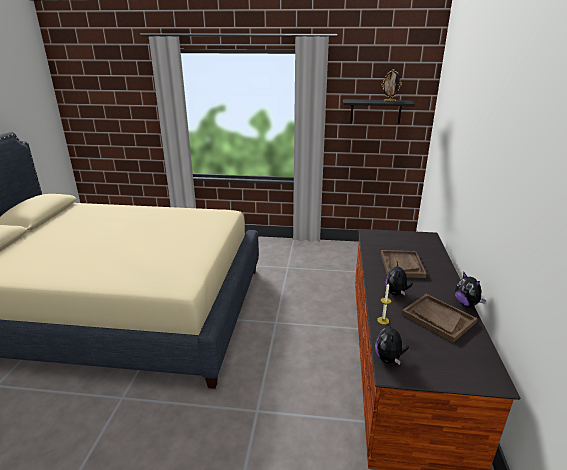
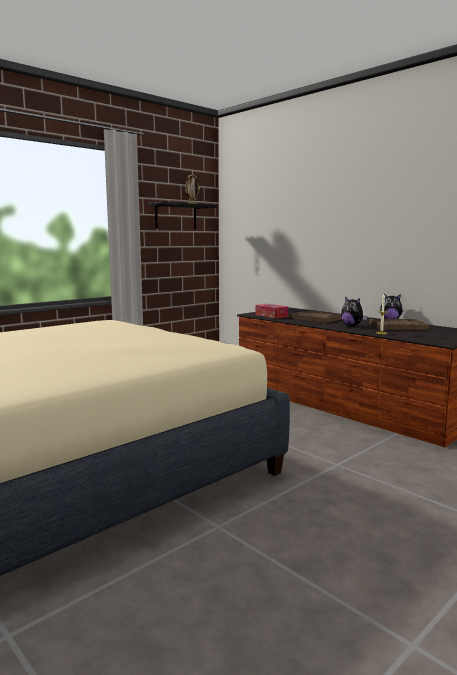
camera: 50 degrees left, 15 degrees down
plush toy [375,320,409,365] -> none
none -> tissue box [255,304,288,319]

